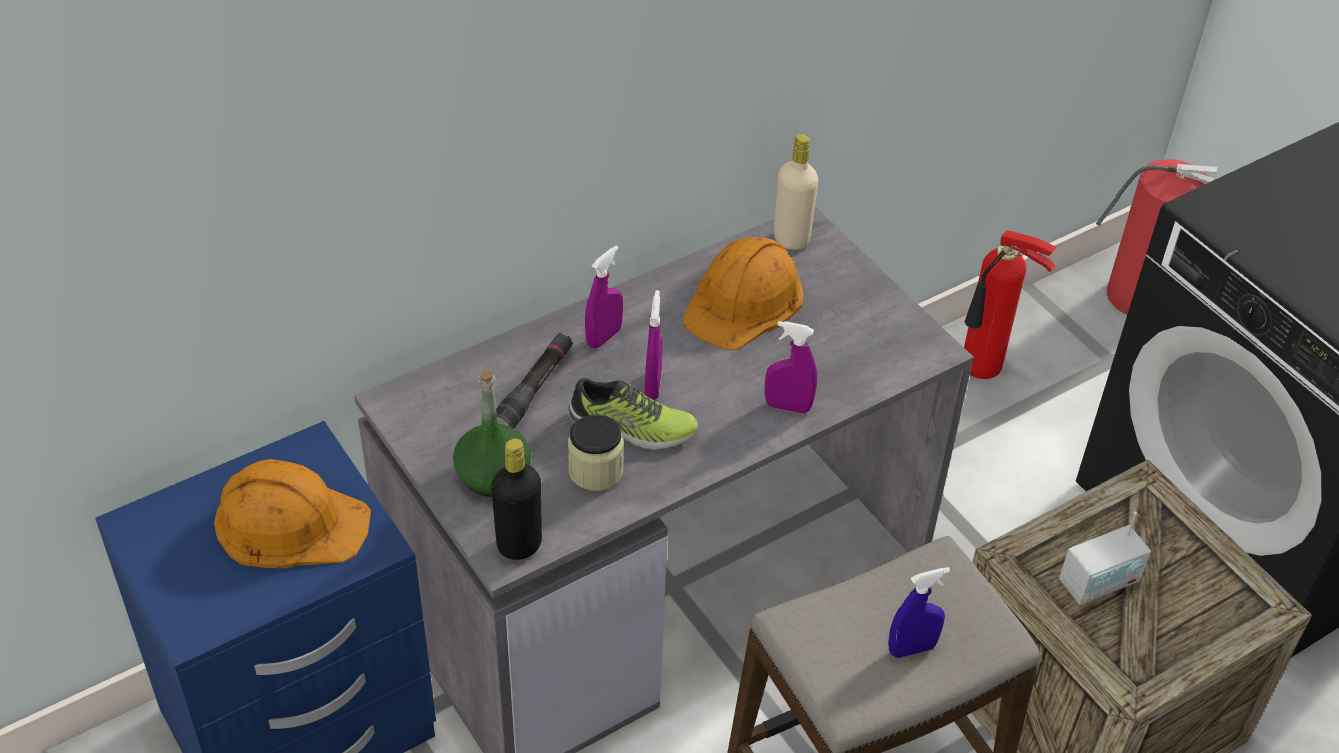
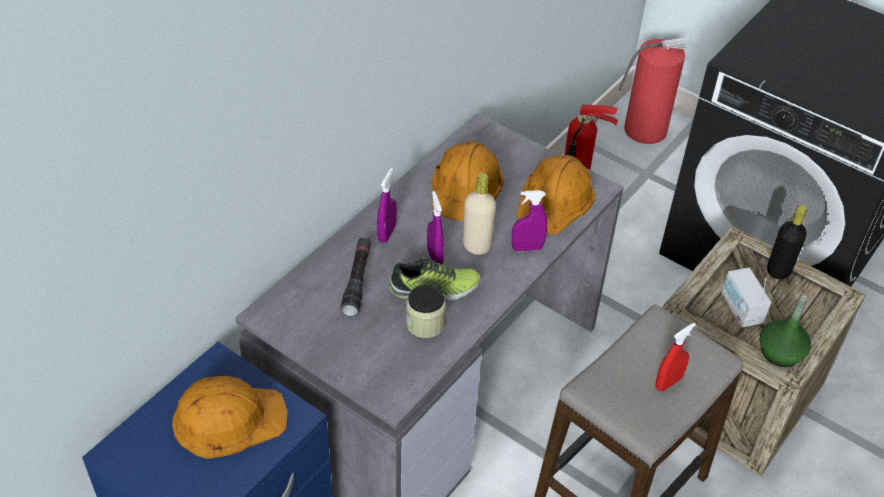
camera: 20 degrees left, 0 degrees up
green bottle [453,370,531,497] -> green bottle moved to [760,288,811,367]
black bottle [491,439,542,560] -> black bottle moved to [767,205,807,279]
beige bottle [774,134,818,250] -> beige bottle moved to [463,172,496,255]
blue spray bottle [888,567,950,658] -> red spray bottle [655,323,696,391]
radio [1059,511,1151,605] -> radio turned 120 degrees clockwise [721,267,771,327]
none -> orange hard hat [516,155,595,235]

